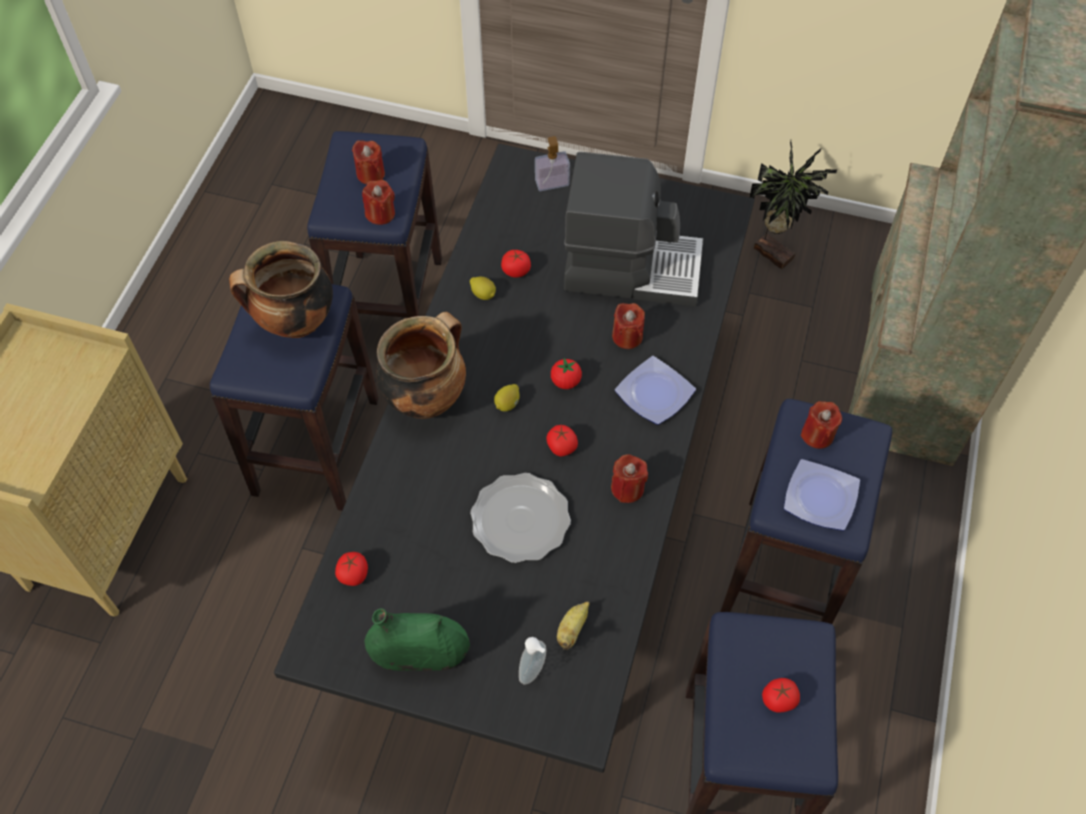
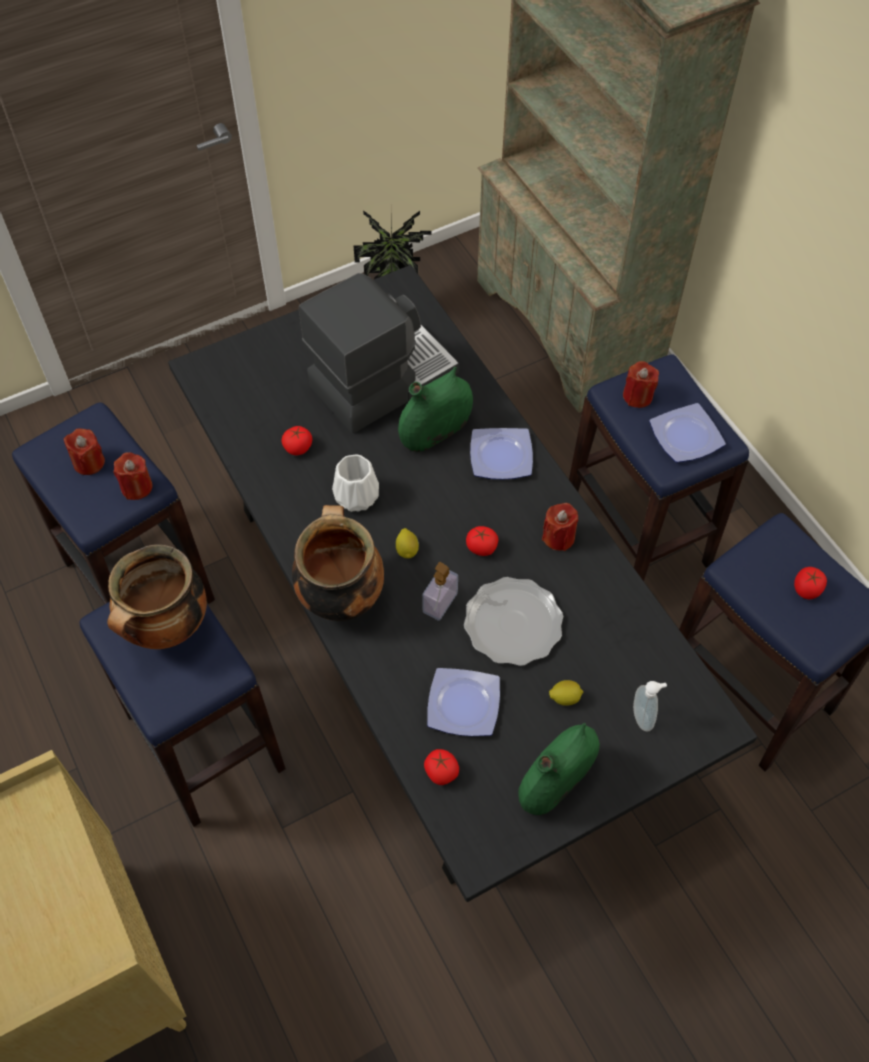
camera: 45 degrees left, 0 degrees up
lemon [470,277,496,300] -> lemon moved to [549,680,584,706]
soap dispenser [535,136,570,191] -> soap dispenser moved to [422,562,458,621]
tomato [551,358,582,389] -> none
banana [557,602,590,650] -> none
red candle [612,303,645,349] -> green vase [398,366,473,452]
none -> white vase [332,455,379,512]
none -> plate [427,668,500,736]

